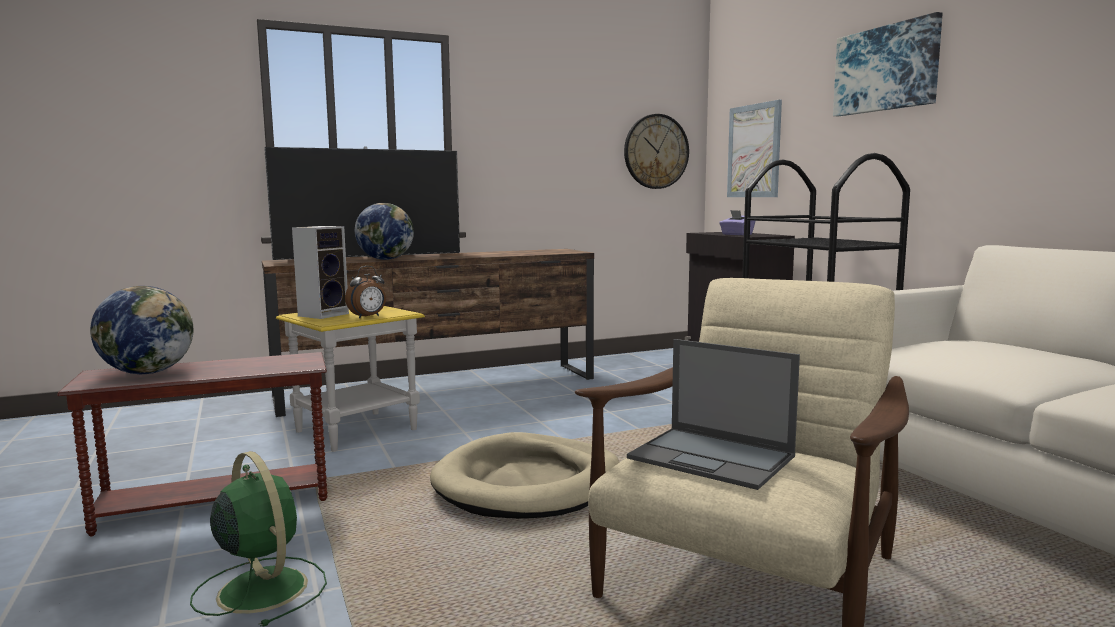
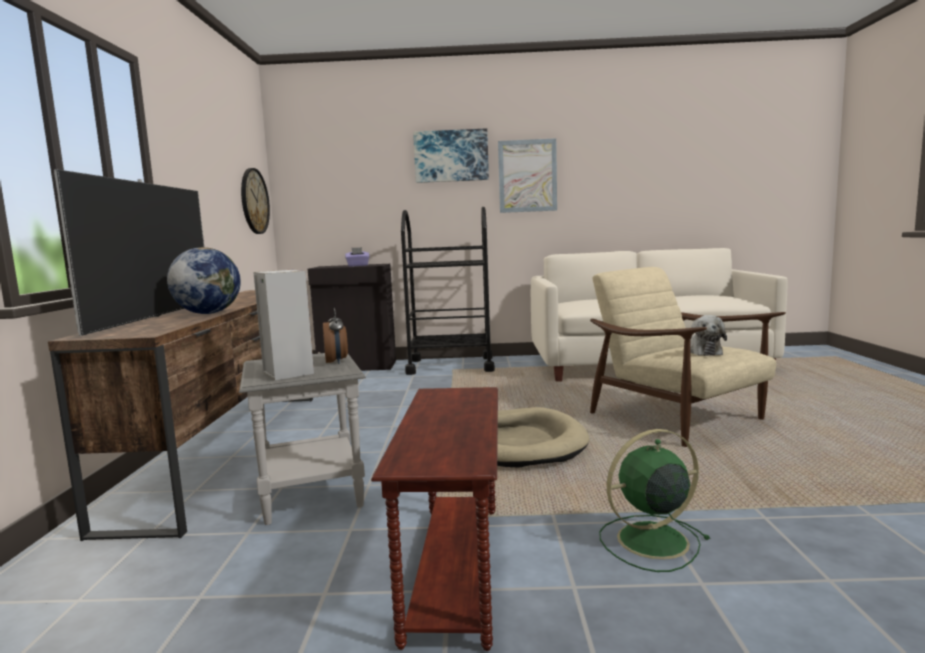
camera: 65 degrees left, 0 degrees up
globe [90,286,194,374] -> none
yellow side table [276,306,425,451] -> grey side table [239,353,366,525]
laptop [627,339,800,490] -> plush toy [690,315,727,356]
picture [727,100,782,197] -> picture moved to [498,138,557,213]

